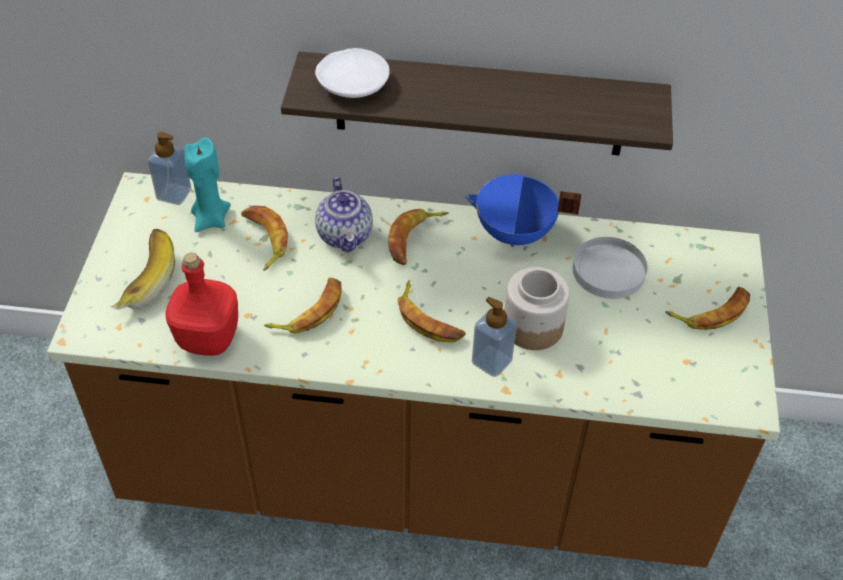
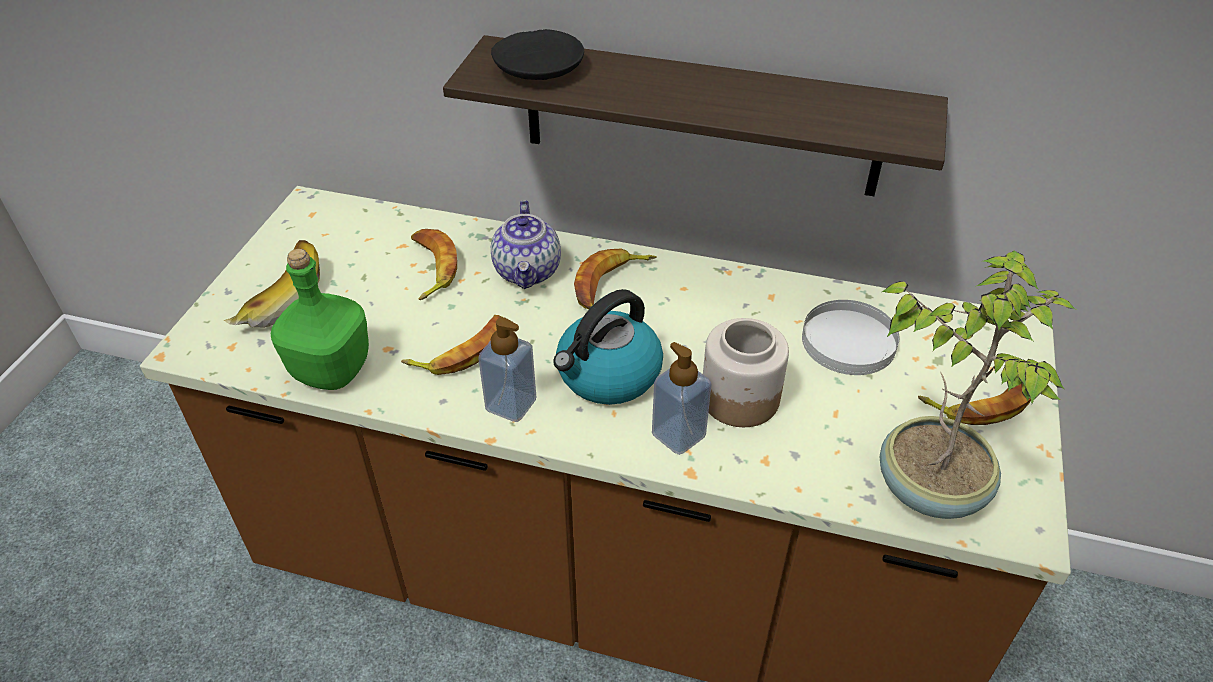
camera: 10 degrees right, 5 degrees down
soap dispenser [148,132,191,205] -> soap dispenser moved to [478,317,536,422]
red bottle [165,253,238,356] -> green bottle [271,249,369,390]
turquoise candle [184,138,231,232] -> none
white plate [315,48,390,98] -> black plate [491,29,584,80]
banana [397,280,466,342] -> kettle [553,289,663,405]
blue cooking pot [465,174,581,247] -> none
none -> potted plant [880,250,1076,519]

